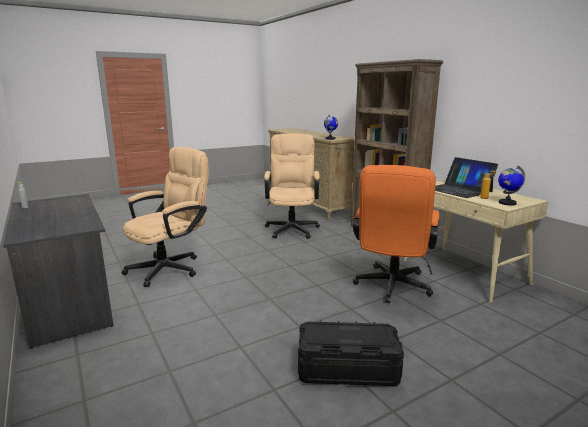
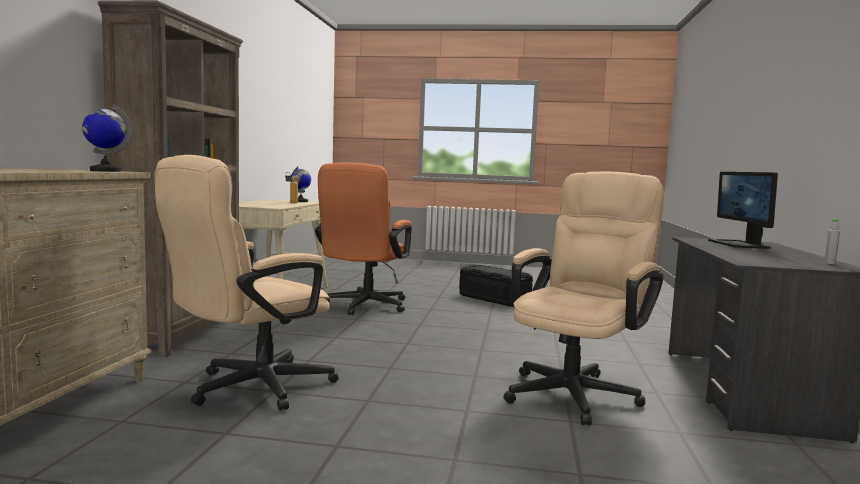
camera: 140 degrees left, 10 degrees down
beige office chair [122,147,209,287] -> beige office chair turned 135 degrees clockwise [503,172,664,425]
orange office chair [353,165,439,303] -> orange office chair turned 135 degrees clockwise [315,162,412,315]
laptop [435,157,498,198] -> none
none -> monitor [708,172,778,249]

